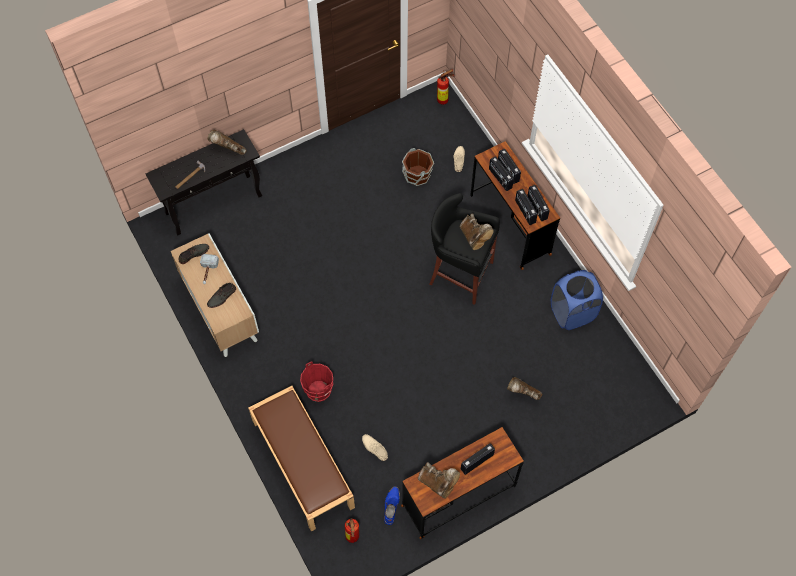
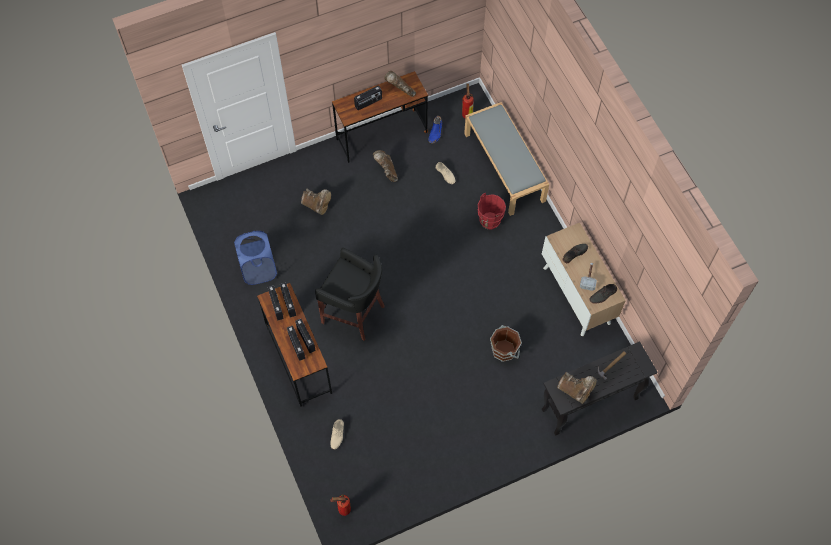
camera: 175 degrees left, 0 degrees up
brown bench [248,386,355,532] -> grey bench [464,102,549,216]
brown bucket [402,148,434,186] -> brown bucket moved to [490,325,522,362]
brown boot [460,213,494,250] -> brown boot moved to [373,150,398,182]

